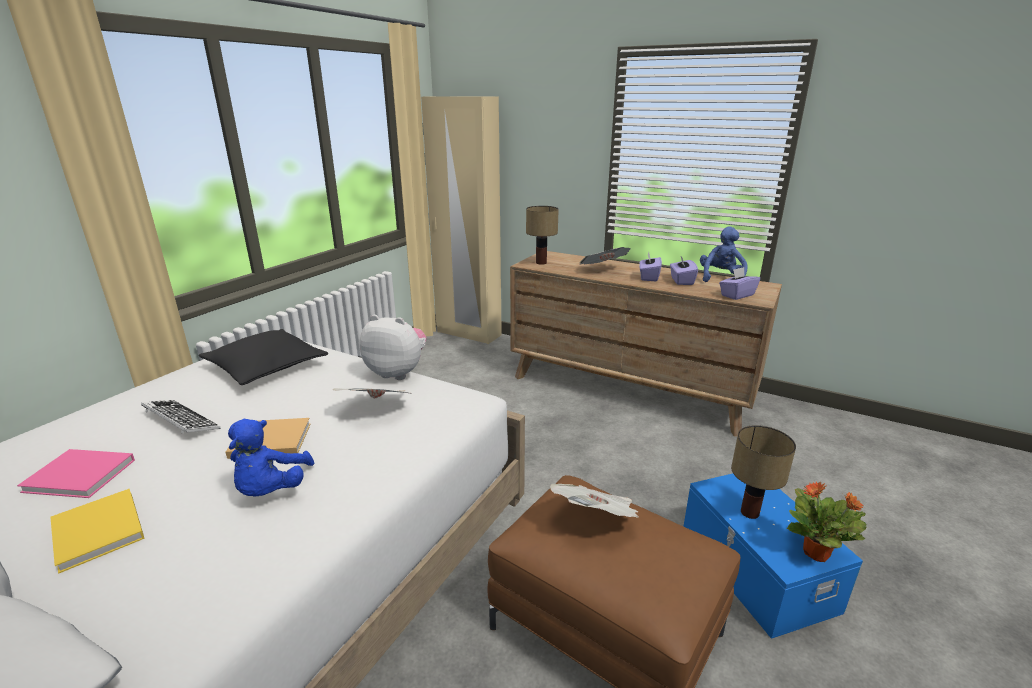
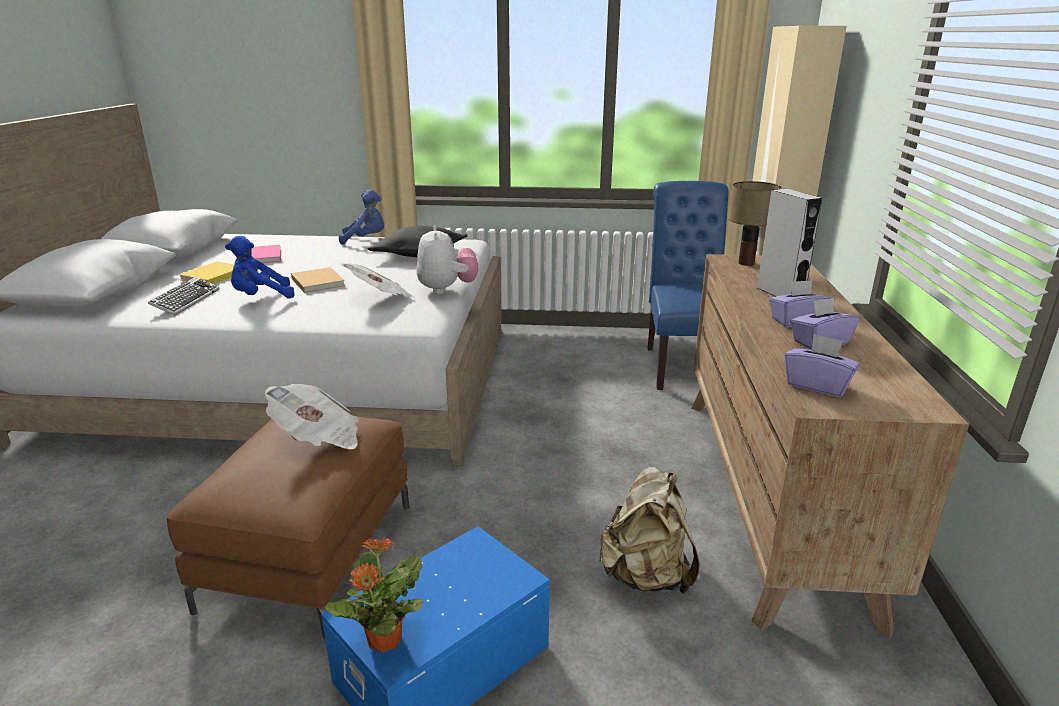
camera: 65 degrees right, 0 degrees up
keyboard [141,400,221,434] -> keyboard moved to [148,277,219,315]
newspaper [580,247,631,264] -> grey speaker [757,189,822,297]
blue plush toy [700,226,748,282] -> blue plush toy moved to [339,189,384,245]
table lamp [731,425,796,519] -> none
none -> beige backpack [598,467,700,594]
none -> blue chair [647,181,729,390]

